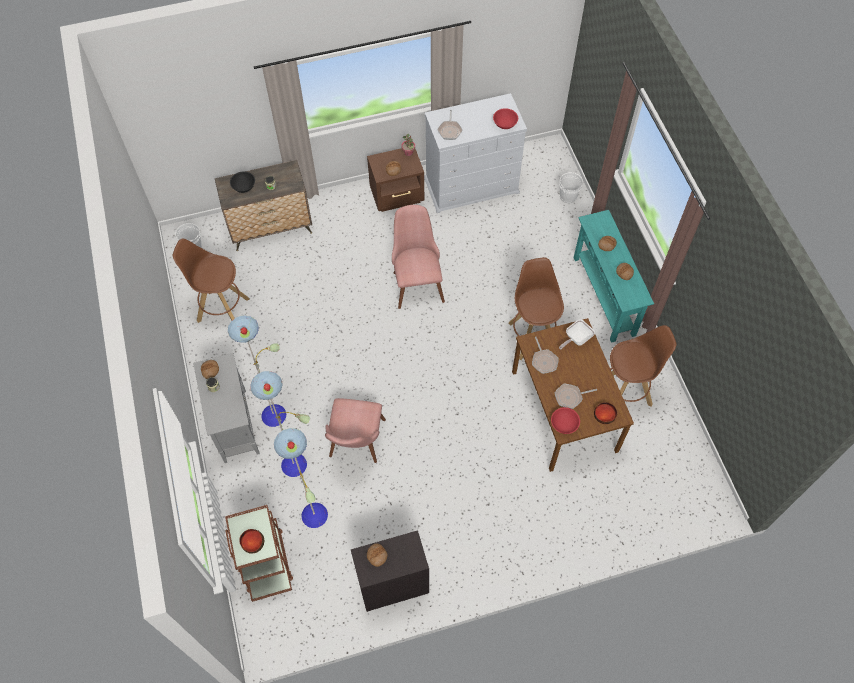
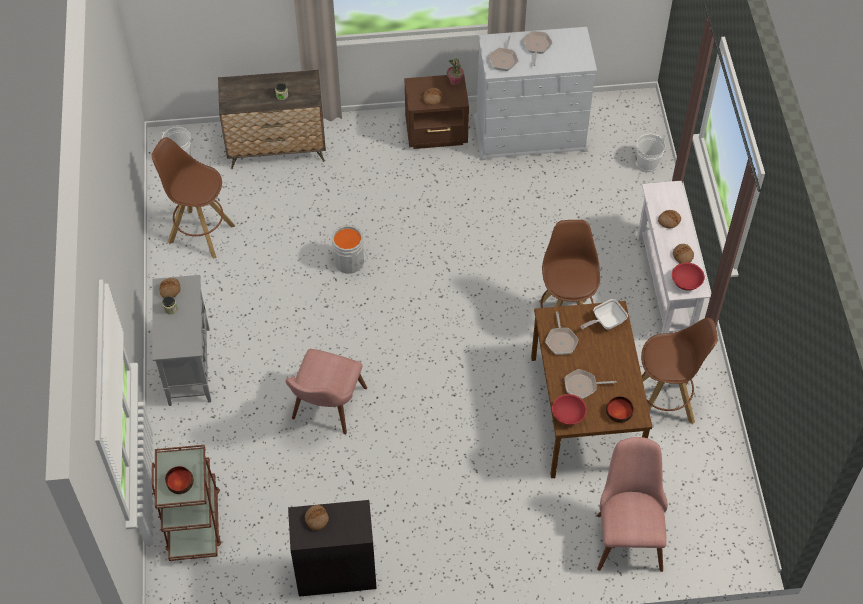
camera: 10 degrees right, 5 degrees down
floor lamp [228,315,328,528] -> none
black bowl [230,171,255,193] -> none
pink chair [392,205,445,309] -> pink chair moved to [597,437,668,572]
red bowl [493,108,518,129] -> red bowl moved to [672,263,705,291]
turquoise console table [574,210,654,343] -> white console table [637,181,711,334]
none -> grey bucket [332,225,368,274]
none -> frying pan [522,31,553,66]

